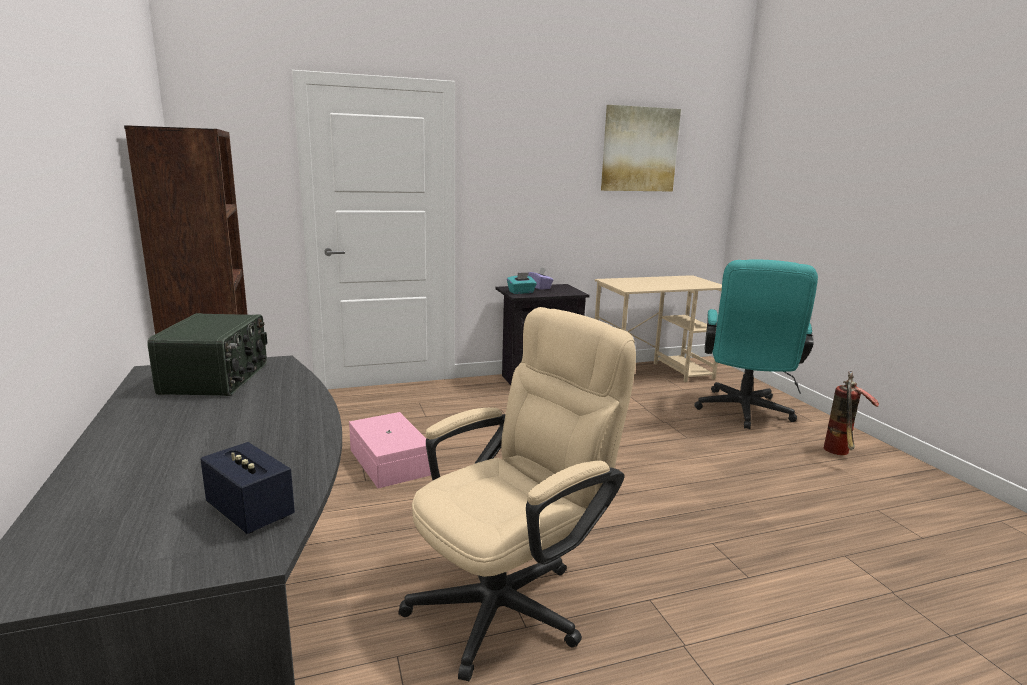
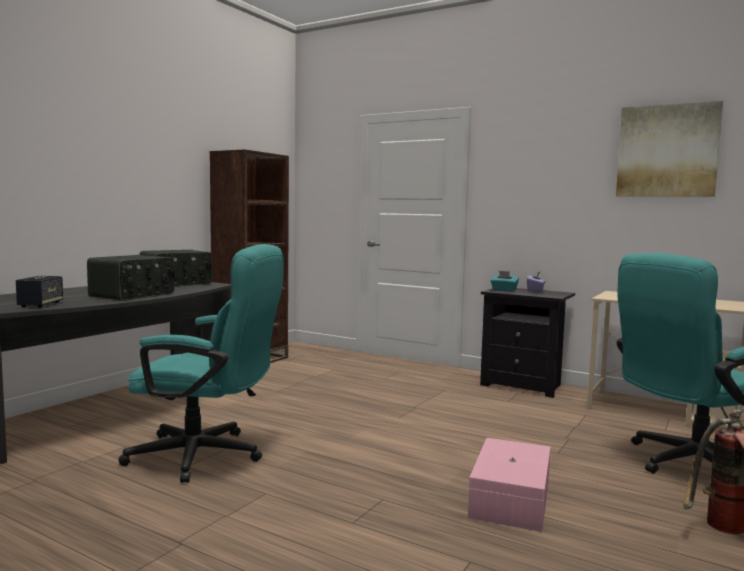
camera: 50 degrees right, 10 degrees down
pink storage box [349,412,431,488] -> pink storage box moved to [468,438,551,532]
beige office chair [398,307,636,681] -> turquoise office chair [118,244,284,483]
none -> radio [87,255,175,301]

